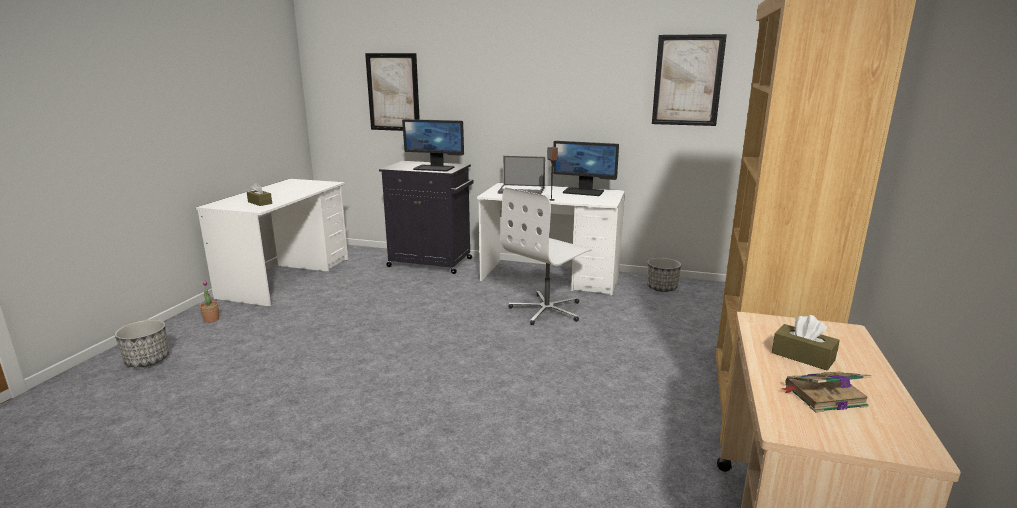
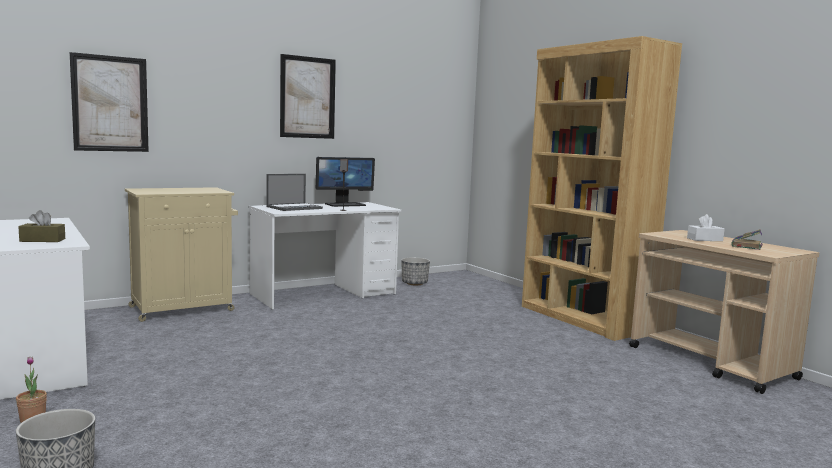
camera: 50 degrees left, 10 degrees down
black cabinet [379,161,474,274] -> beige cabinet [125,187,238,322]
monitor [402,119,464,171] -> none
white office chair [501,187,592,325] -> none
picture [652,34,727,126] -> picture moved to [280,54,336,139]
brown tissue box [772,315,840,370] -> white tissue box [687,214,725,241]

